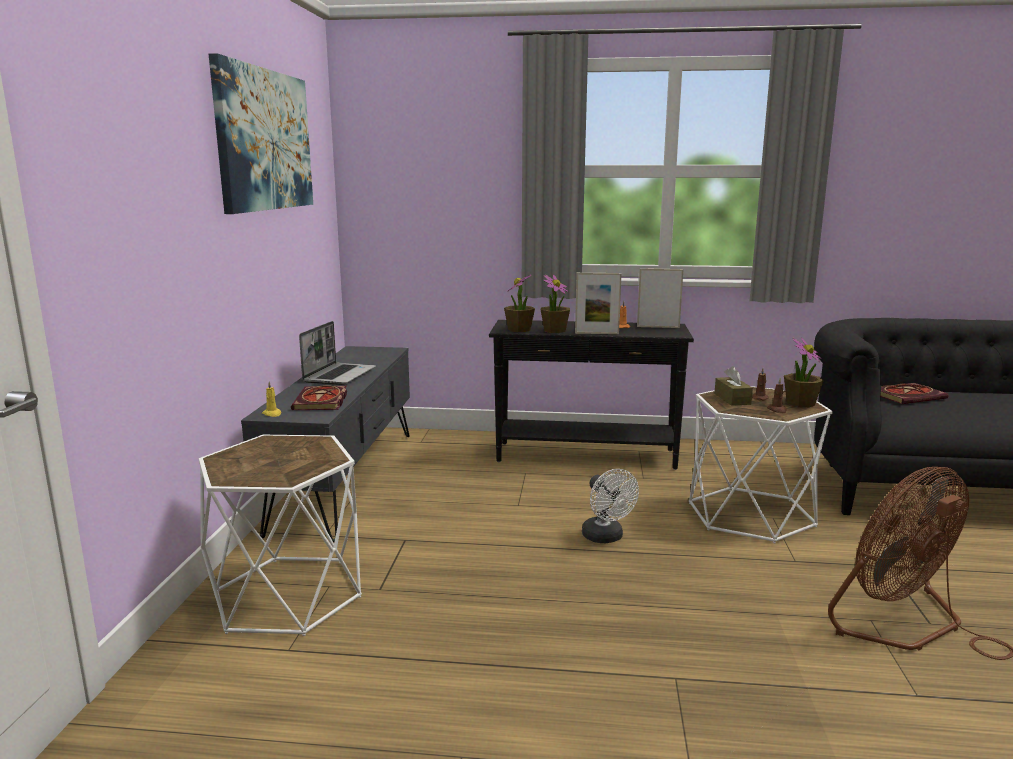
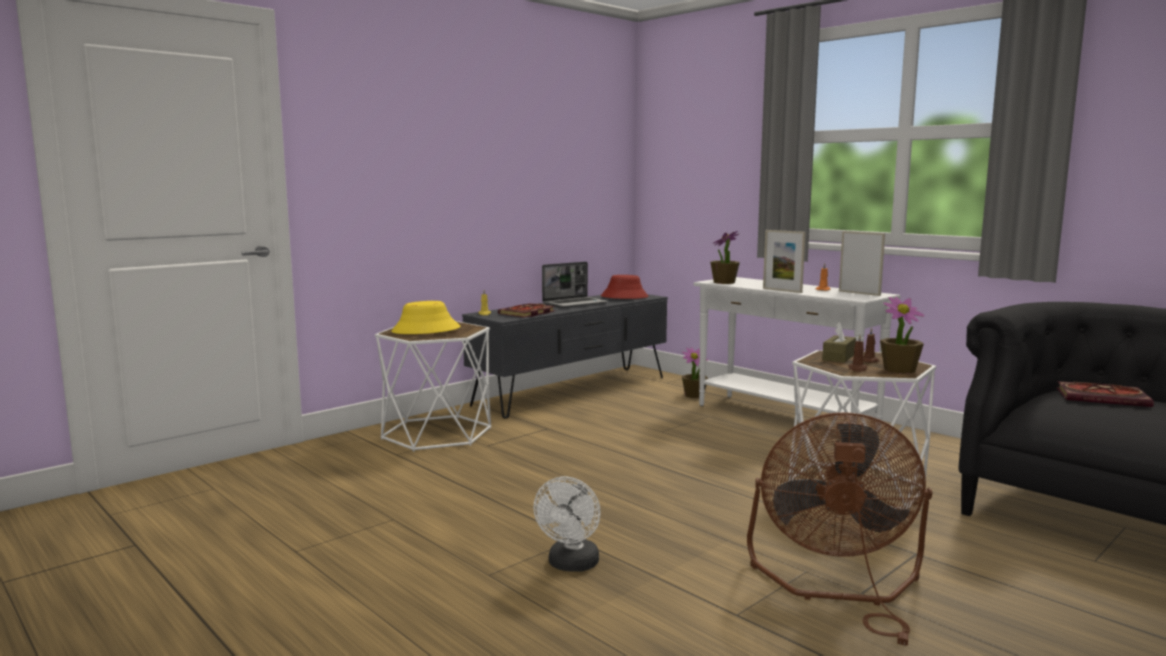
camera: 40 degrees right, 5 degrees down
picture [209,53,313,214] -> none
black console table [489,320,694,470] -> white console table [693,277,901,433]
potted plant [541,275,570,333] -> potted plant moved to [682,347,708,398]
white fan [582,469,639,543] -> white fan moved to [533,477,601,572]
none -> yellow hat [391,301,460,334]
none -> red hat [601,275,649,299]

